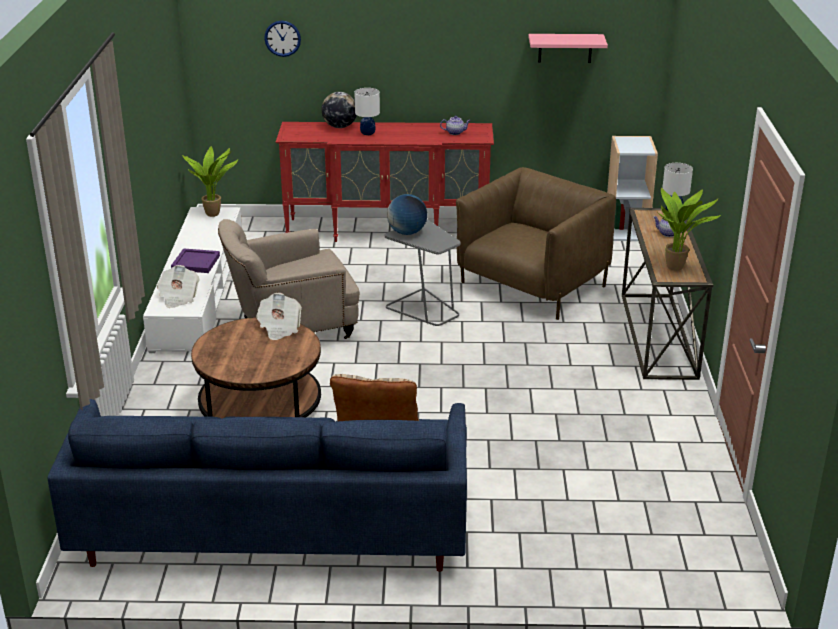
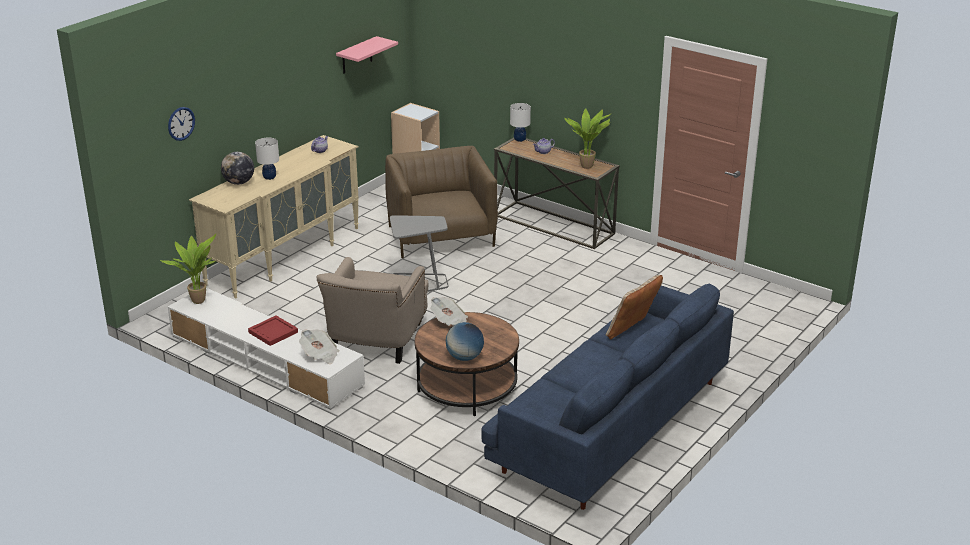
camera: 55 degrees left, 0 degrees up
purple tray [171,248,220,273] -> red tray [248,316,298,346]
red cabinet [276,122,494,242] -> beige cabinet [189,135,359,298]
globe [387,194,427,235] -> globe moved to [446,322,484,361]

